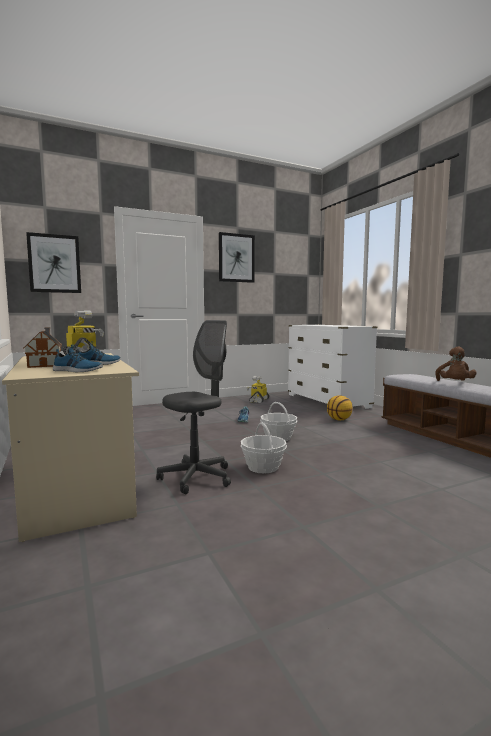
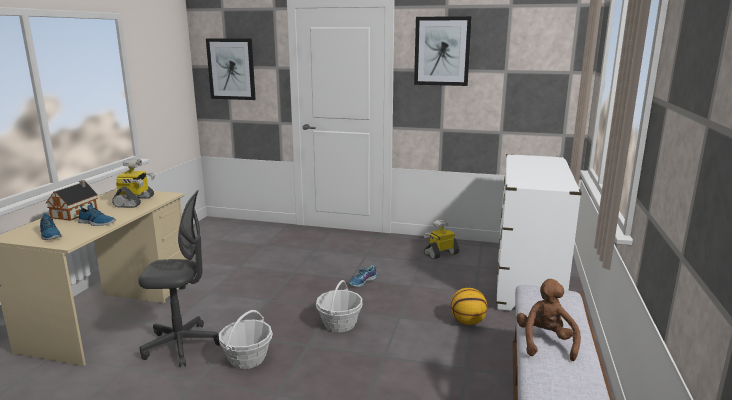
camera: 40 degrees right, 10 degrees up
brown plush toy [435,346,477,381] -> brown plush toy turned 135 degrees clockwise [516,279,581,361]

